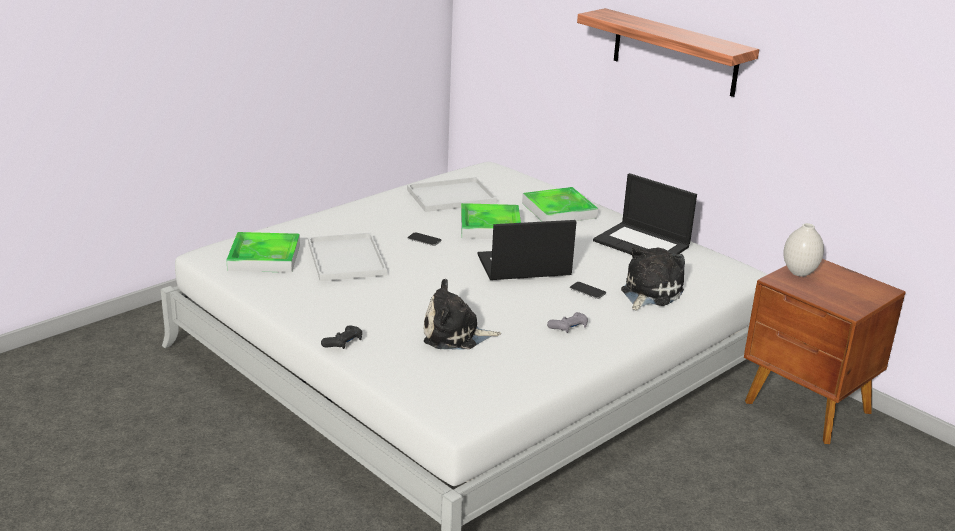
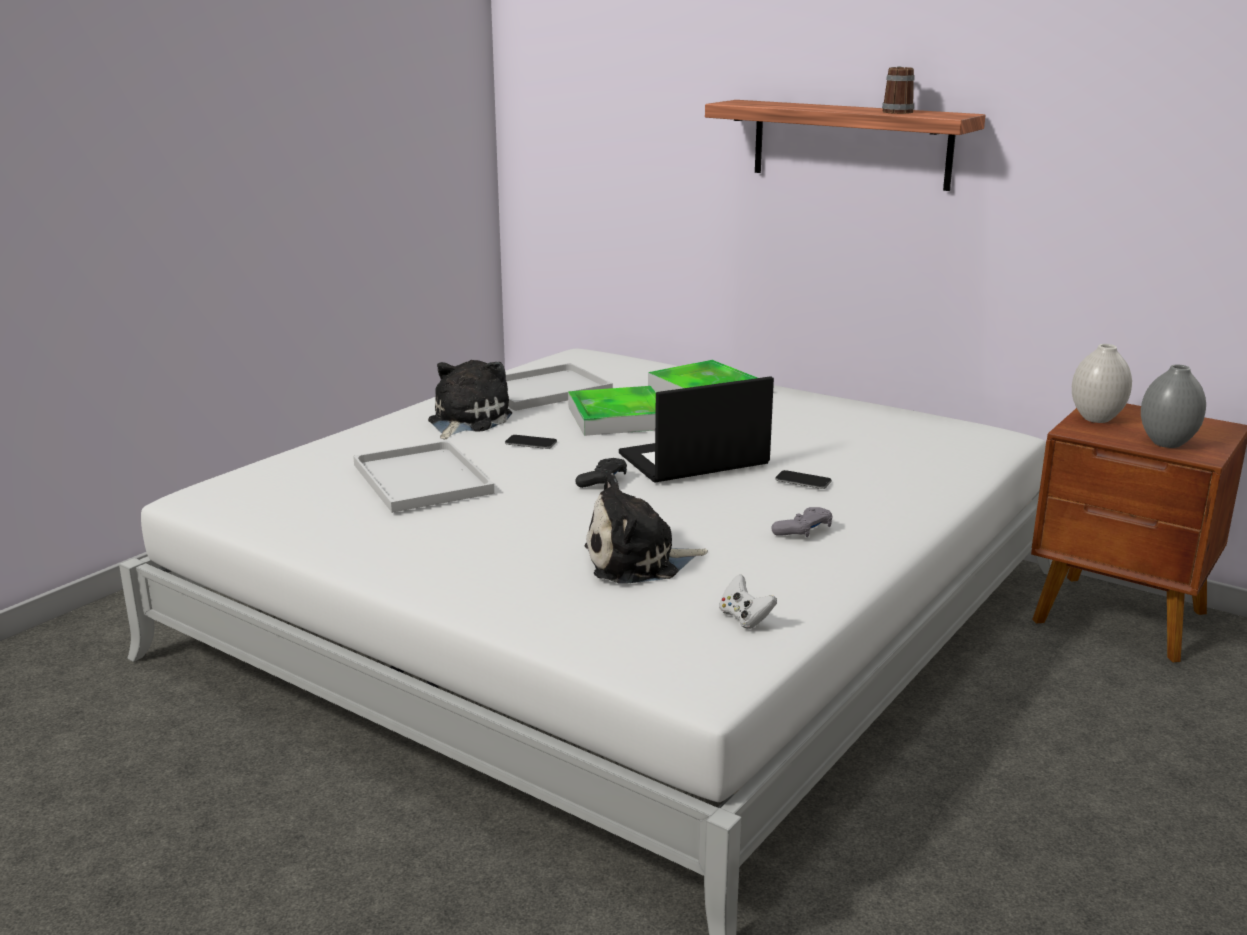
camera: 10 degrees left, 5 degrees down
tray [226,232,300,273] -> none
black game controller [321,325,362,349] -> black game controller moved to [575,458,627,488]
laptop [593,173,697,255] -> none
plush toy [621,247,685,311] -> plush toy moved to [428,360,512,439]
none -> white game controller [719,574,777,629]
none -> mug [882,66,915,114]
none -> grey vase [1141,365,1206,448]

